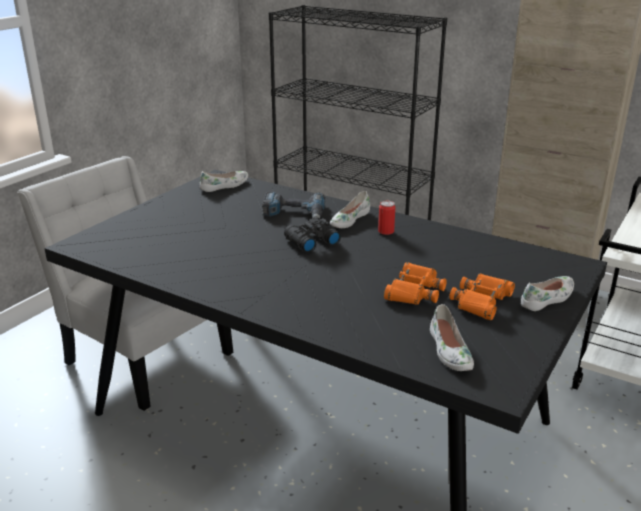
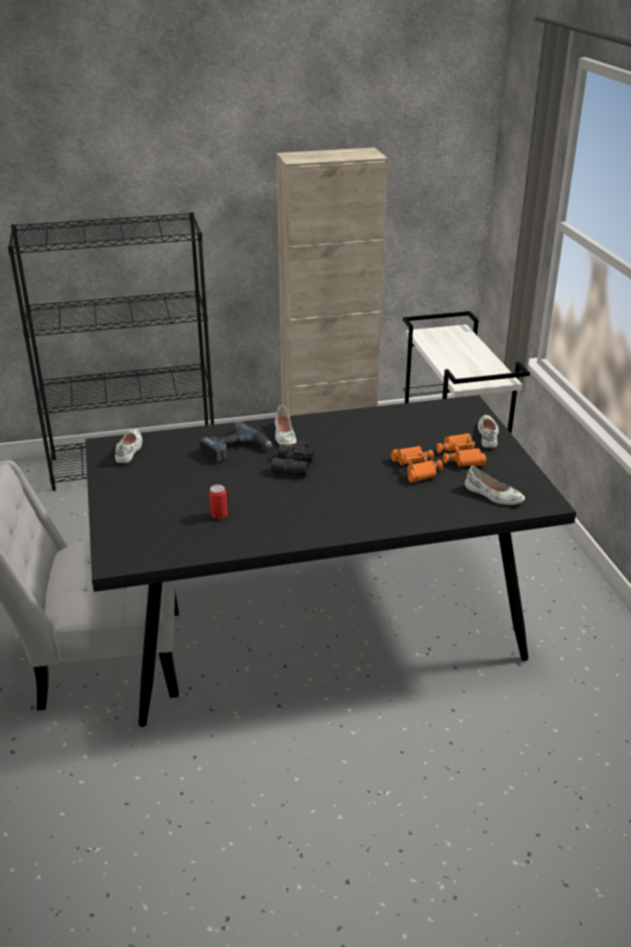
camera: 45 degrees left, 5 degrees up
can [378,201,395,235] -> can moved to [209,484,228,519]

